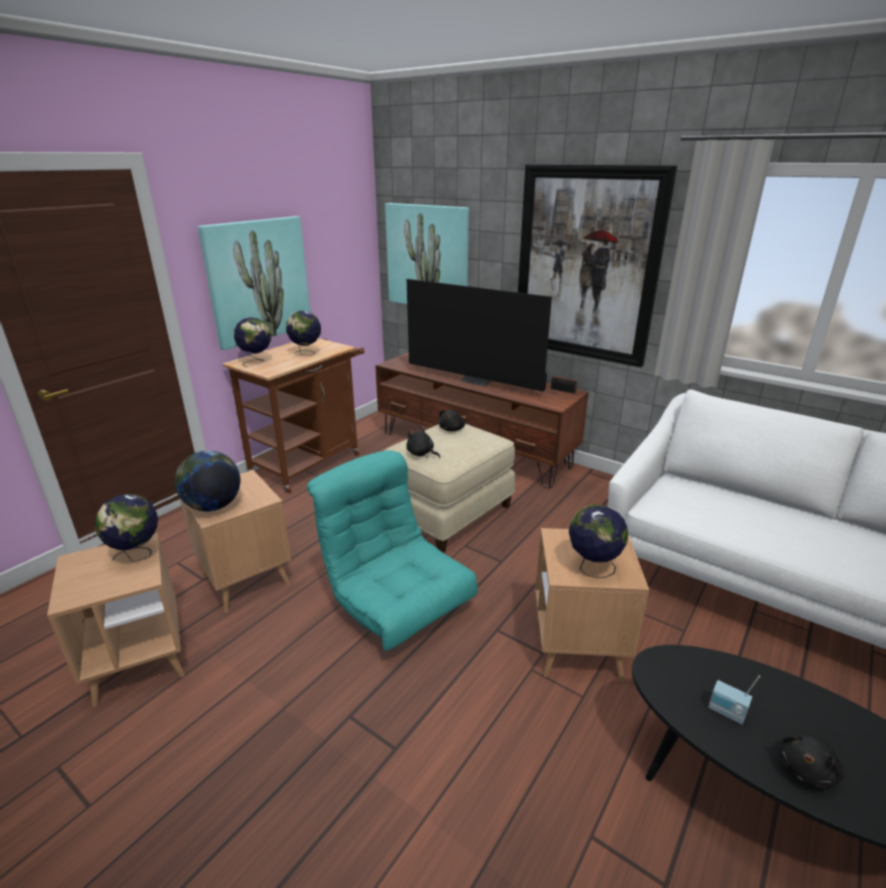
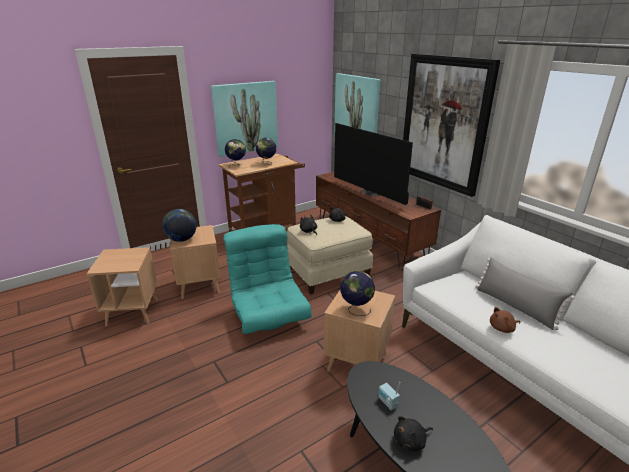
camera: 20 degrees right, 0 degrees up
globe [95,494,158,562] -> none
none -> grey pillow [475,257,575,330]
none -> brown plush toy [490,307,521,333]

